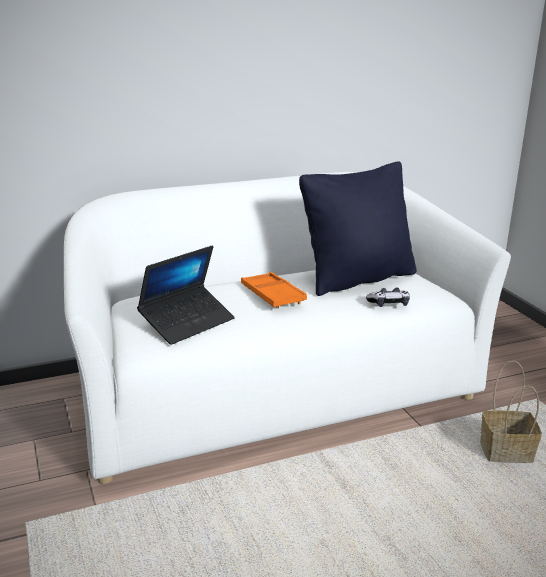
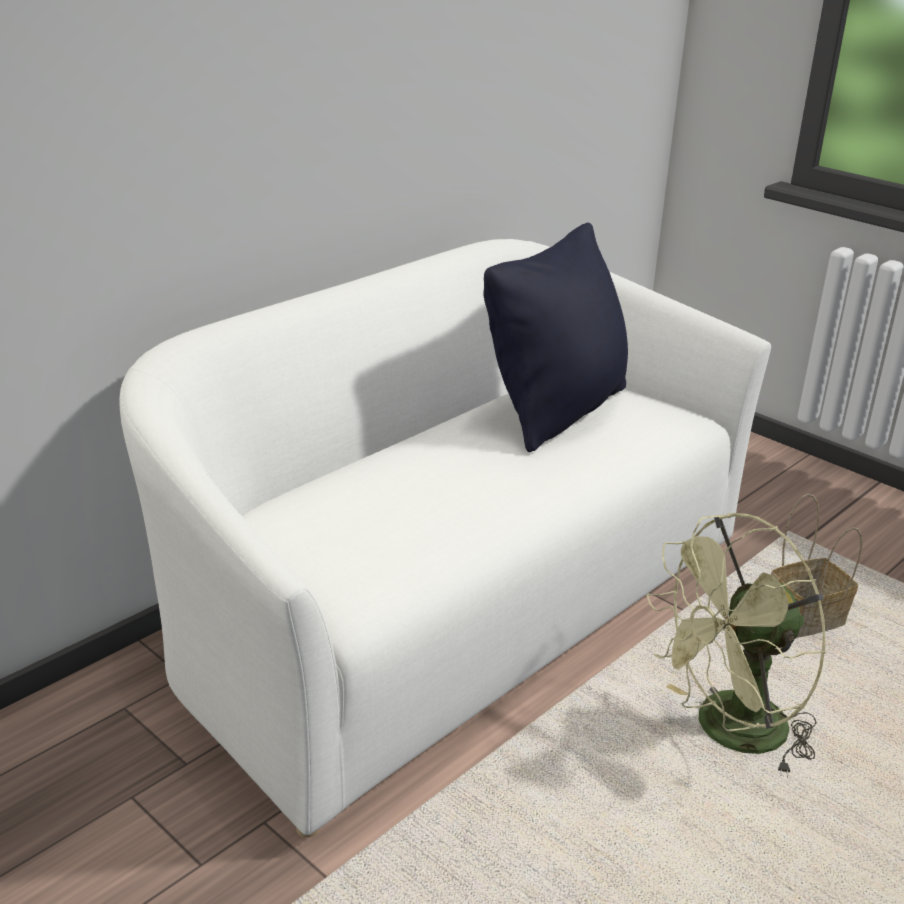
camera: 25 degrees left, 5 degrees up
laptop [137,245,235,345] -> none
orange tray [241,272,307,308] -> none
game controller [366,288,410,307] -> none
none -> green fan [647,513,826,777]

